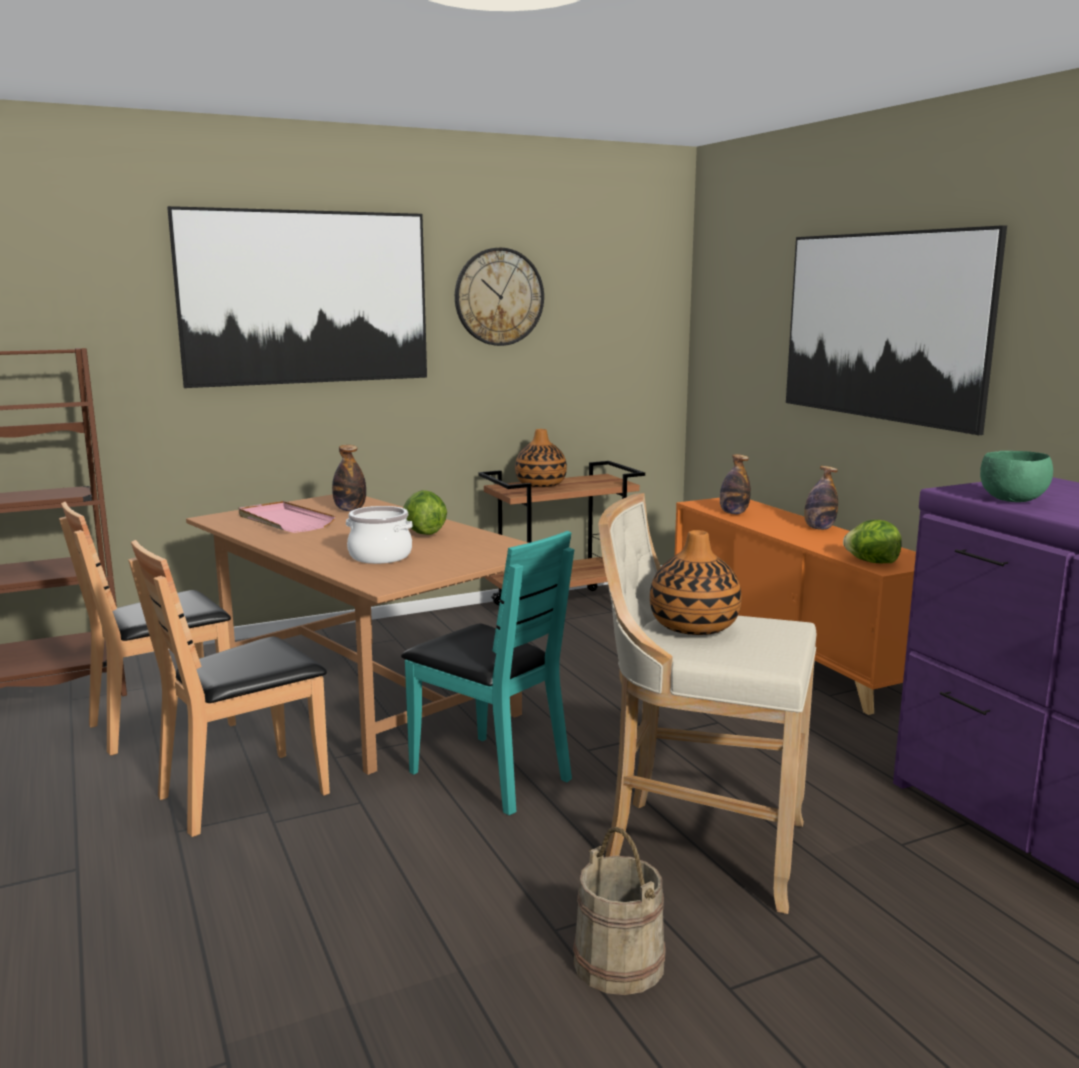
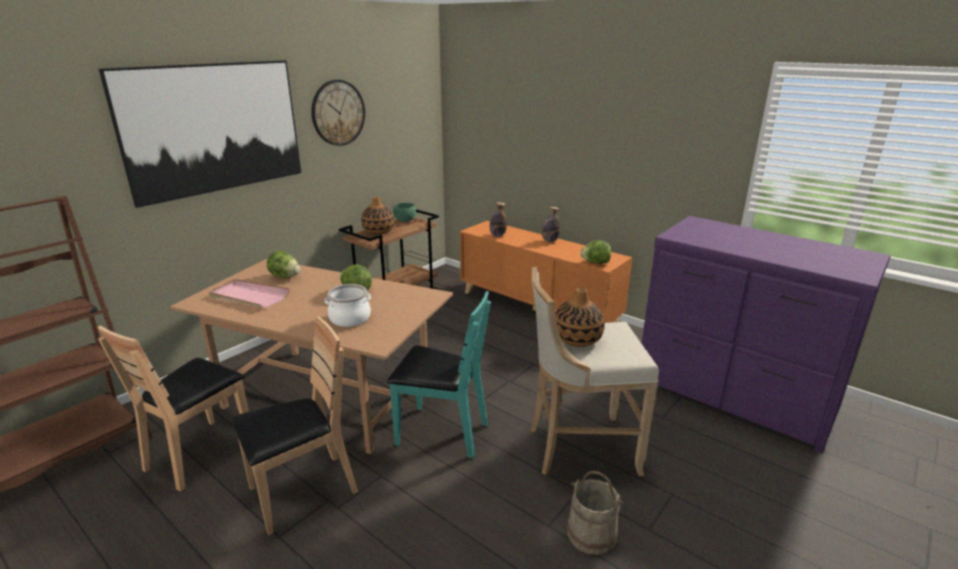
camera: 25 degrees left, 10 degrees up
brown chair [128,540,330,837] -> brown chair turned 150 degrees counterclockwise [231,316,358,535]
bottle [332,445,366,511] -> lettuce [267,251,300,278]
picture [786,225,1007,435] -> none
green bowl [980,451,1053,502] -> green bowl moved to [393,203,416,222]

